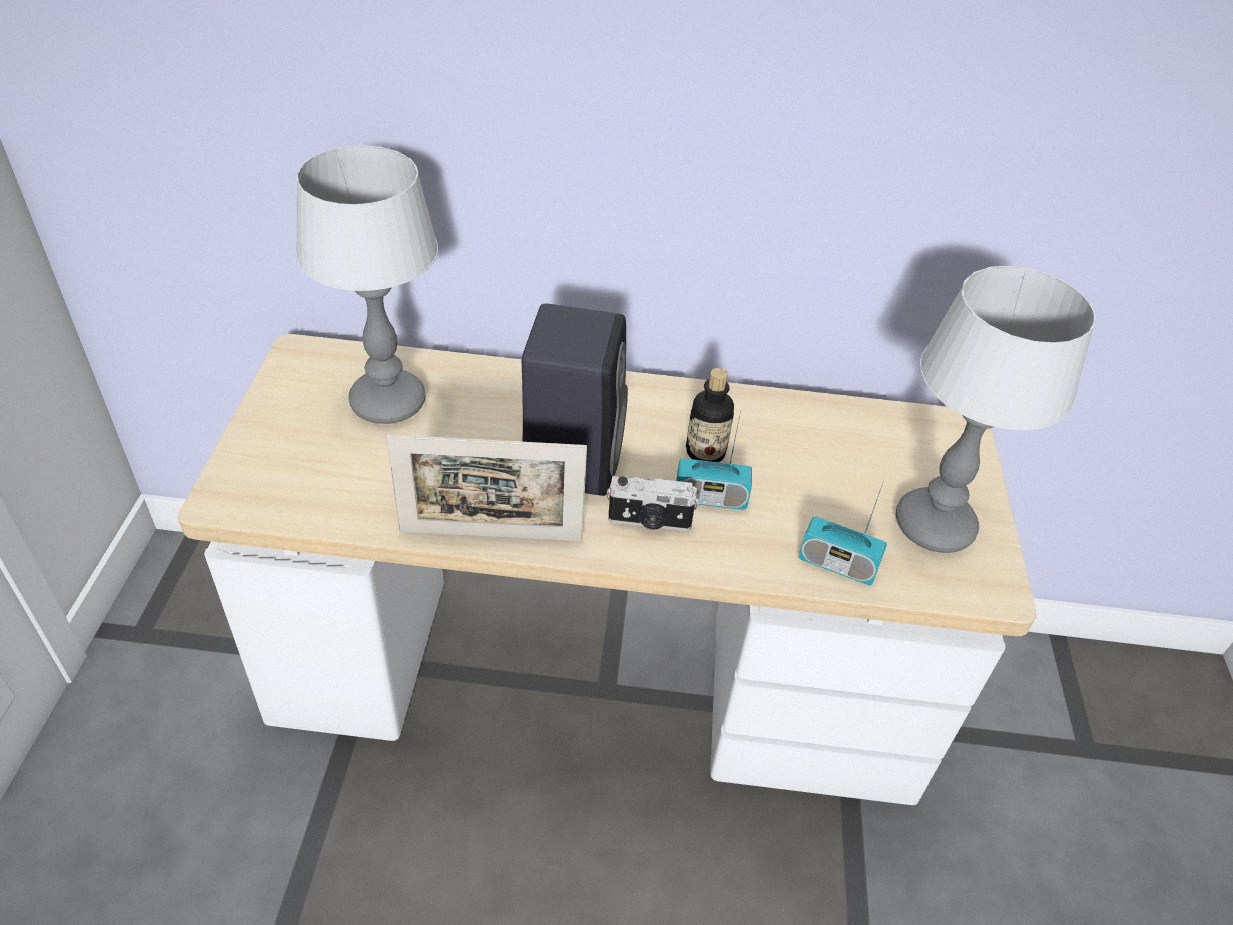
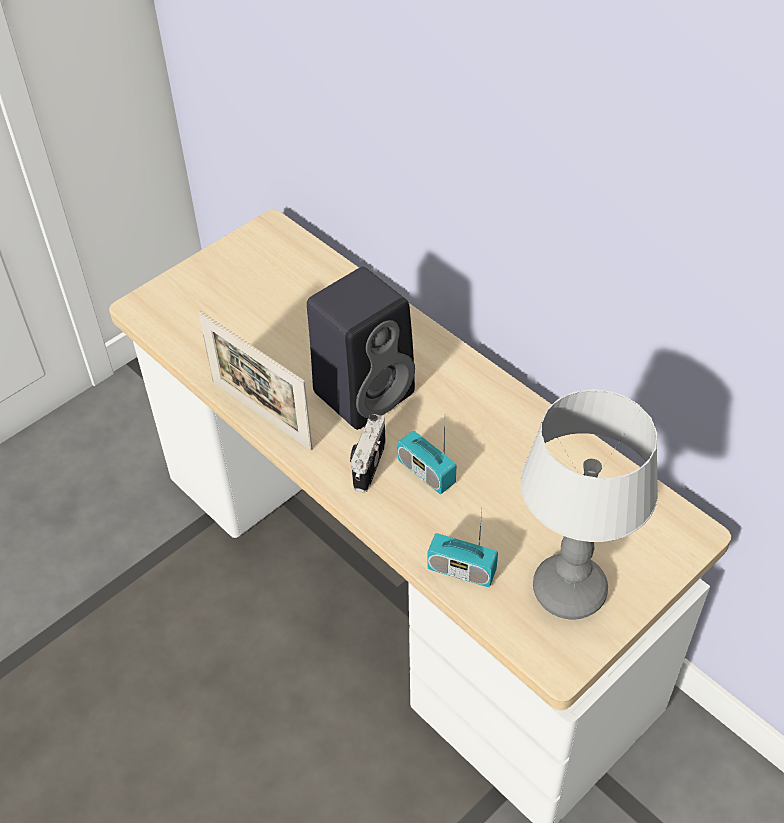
camera: 45 degrees right, 5 degrees up
table lamp [296,145,438,424] -> none
camera [607,476,699,531] -> camera turned 60 degrees clockwise [350,414,386,493]
bottle [686,368,734,462] -> none
radio [799,481,887,585] -> radio turned 45 degrees counterclockwise [427,510,498,587]

